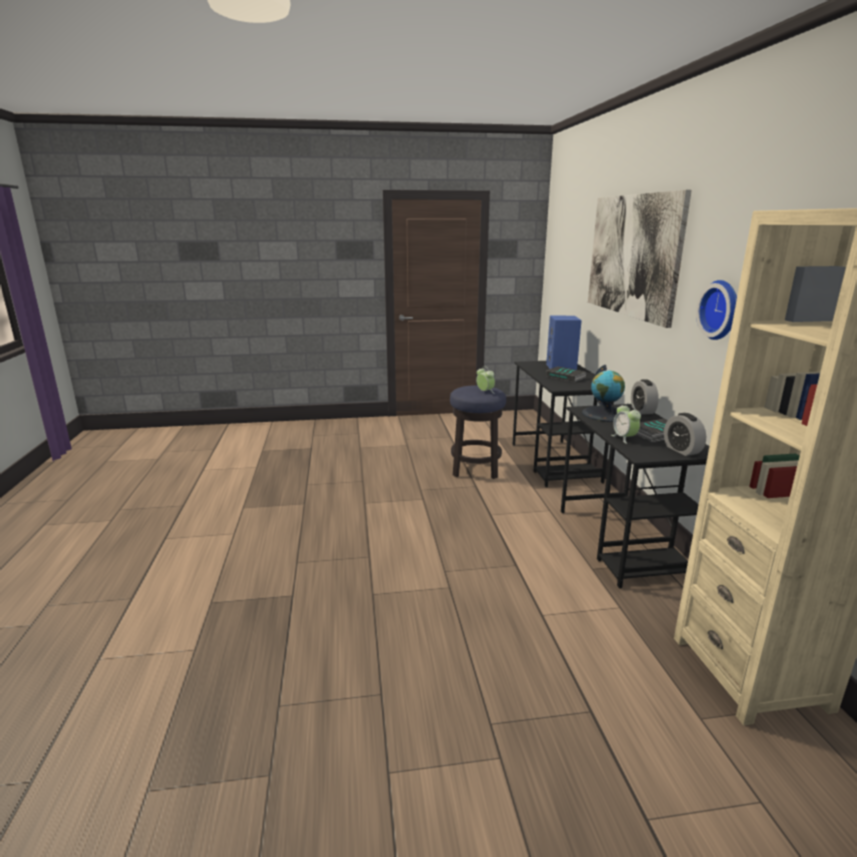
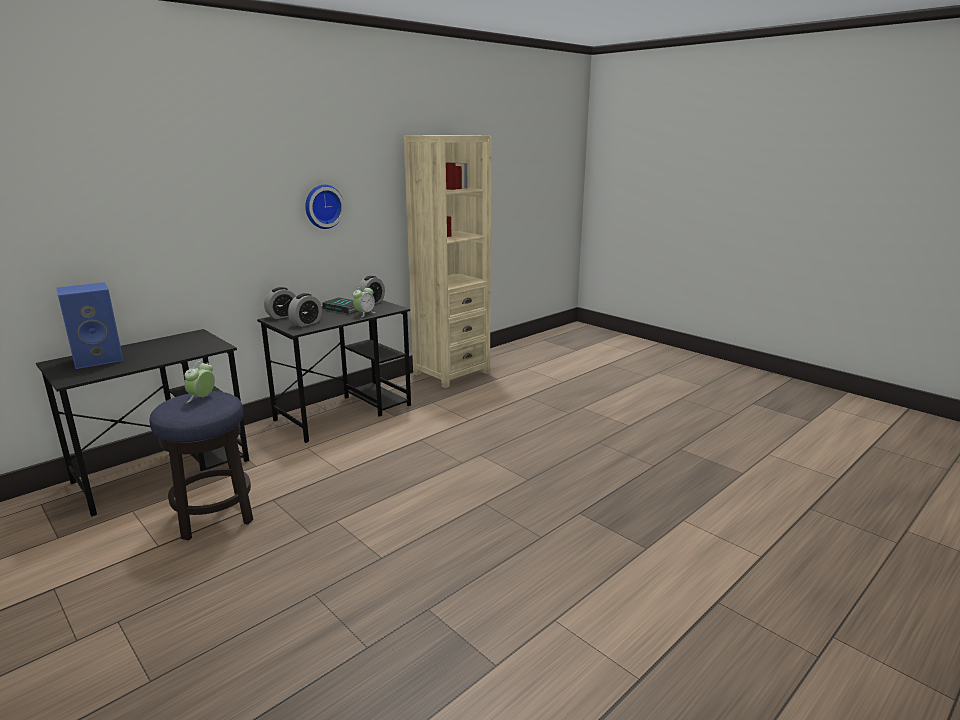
camera: 125 degrees left, 0 degrees up
book [546,366,586,382] -> none
globe [582,365,625,422] -> alarm clock [288,293,322,327]
picture [588,190,692,328] -> none

